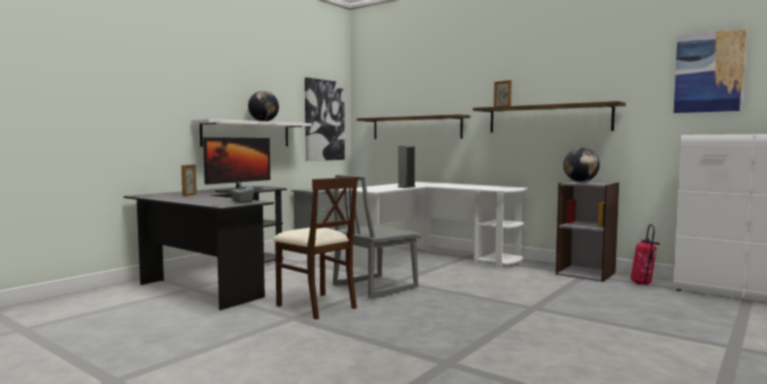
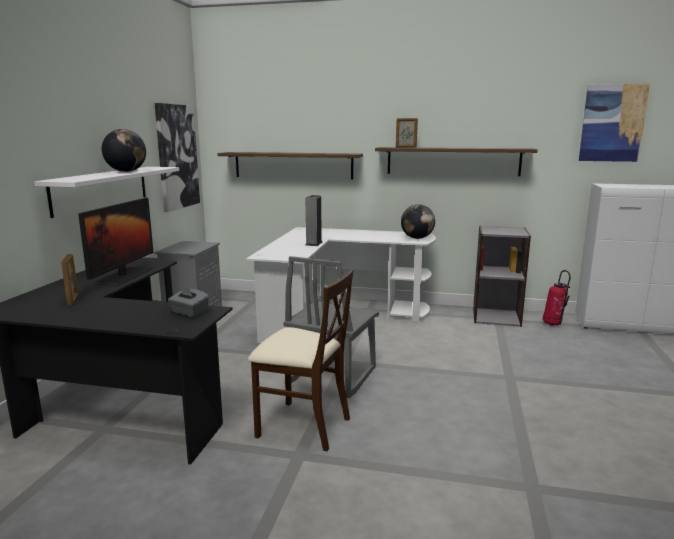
camera: 25 degrees left, 10 degrees up
globe [563,148,600,182] -> globe moved to [401,204,435,239]

